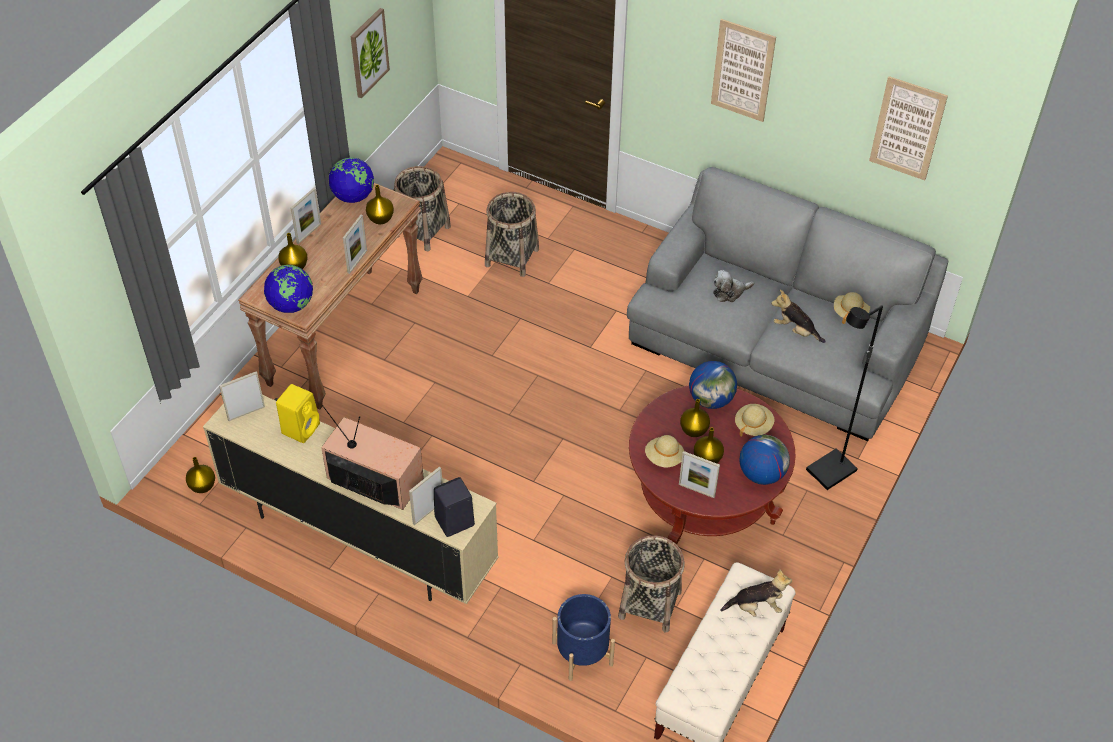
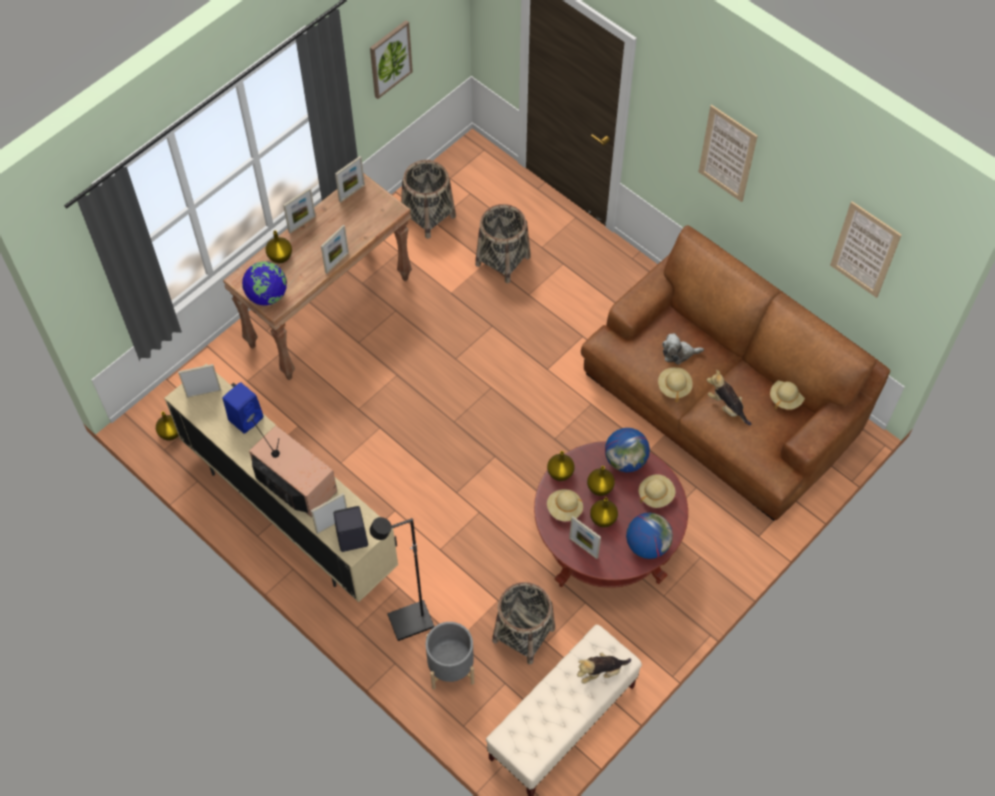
camera: 15 degrees right, 10 degrees up
yellow speaker [276,384,320,443] -> blue speaker [223,382,263,434]
globe [329,157,374,203] -> picture frame [335,156,365,203]
yellow vase [366,185,394,224] -> yellow vase moved to [547,451,575,481]
blue planter [552,594,615,681] -> grey planter [426,622,474,689]
grey sofa [627,167,948,441] -> brown sofa [581,225,890,521]
plush toy [720,569,792,617] -> plush toy turned 150 degrees clockwise [577,653,631,684]
black floor lamp [806,305,883,490] -> black floor lamp moved to [370,517,434,641]
none -> beige hat [658,367,693,402]

